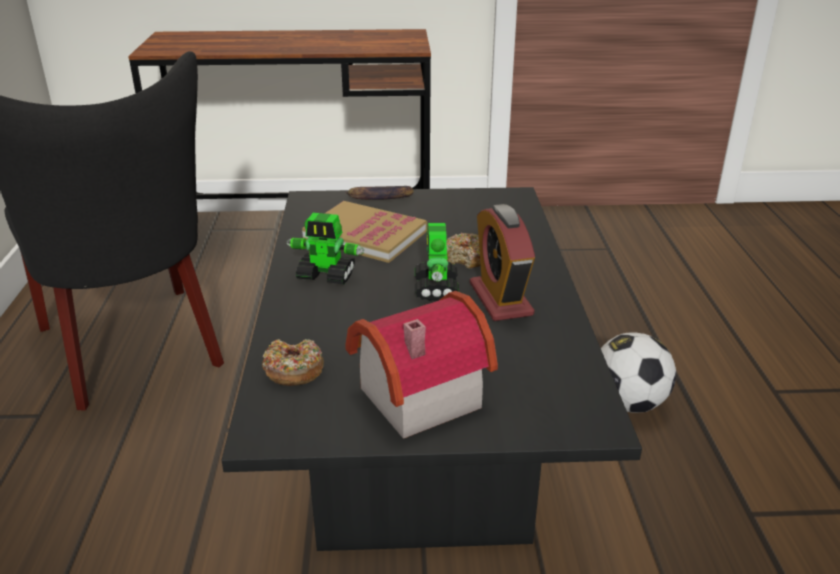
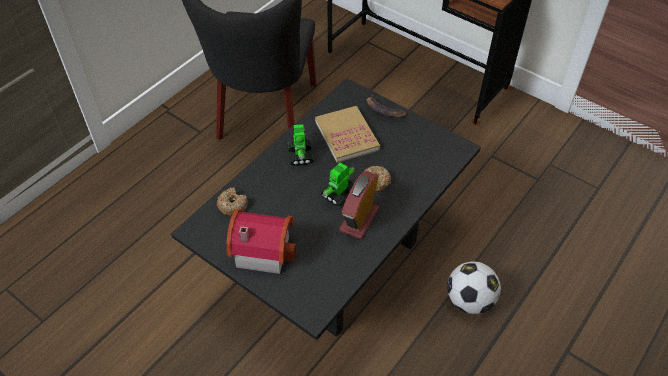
camera: 40 degrees right, 20 degrees up
toy robot [286,213,364,285] -> toy robot turned 150 degrees counterclockwise [288,124,314,166]

